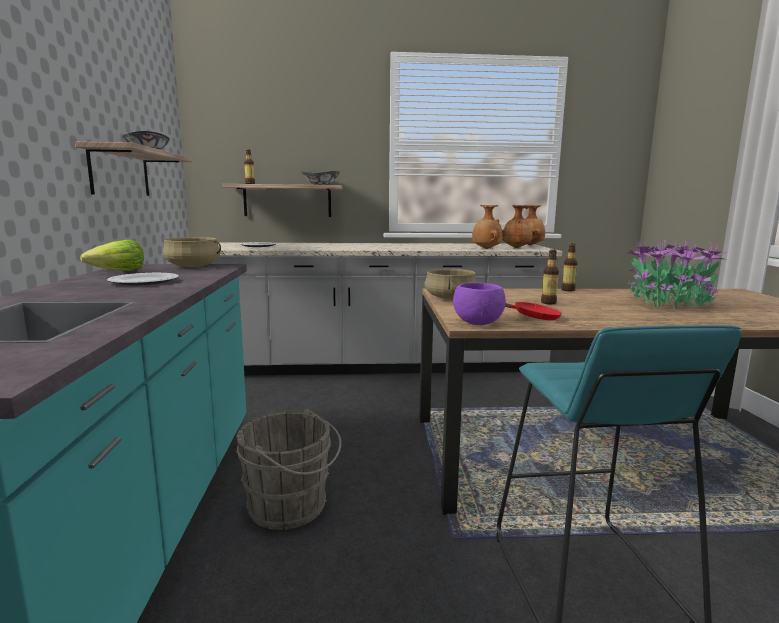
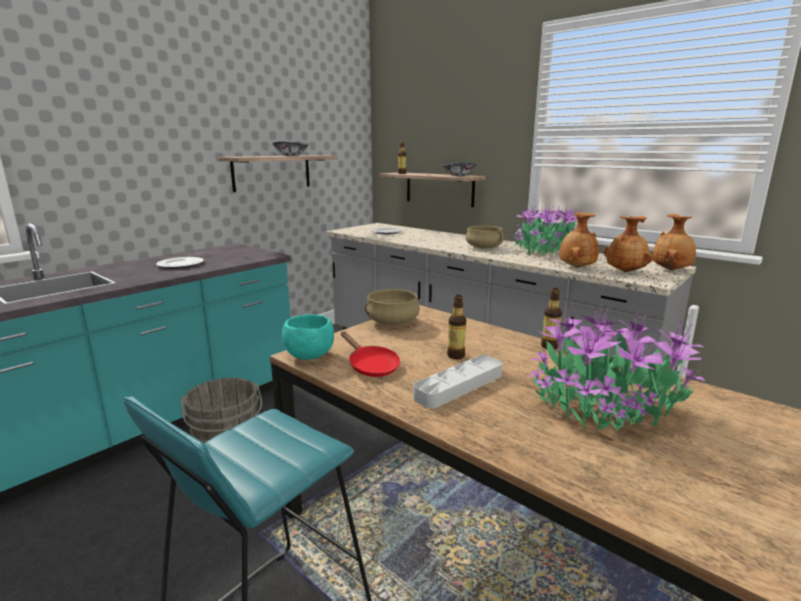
camera: 45 degrees right, 5 degrees up
lettuce [80,240,144,271] -> none
beige cooking pot [163,237,221,267] -> beige cooking pot moved to [465,226,504,248]
purple bowl [453,282,506,325] -> turquoise bowl [282,314,334,360]
none -> grey tray [413,355,503,409]
none -> potted plant [513,203,578,256]

